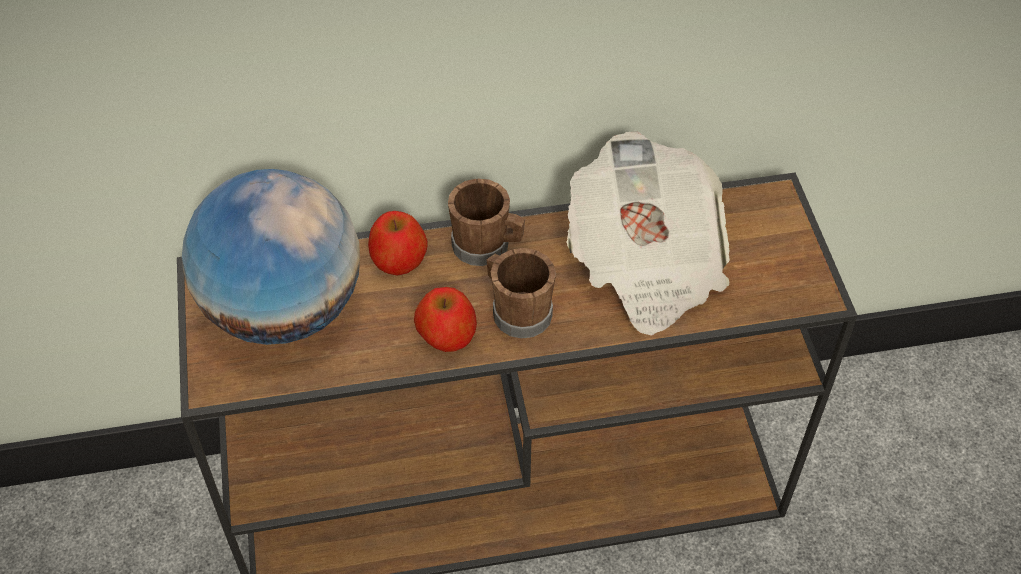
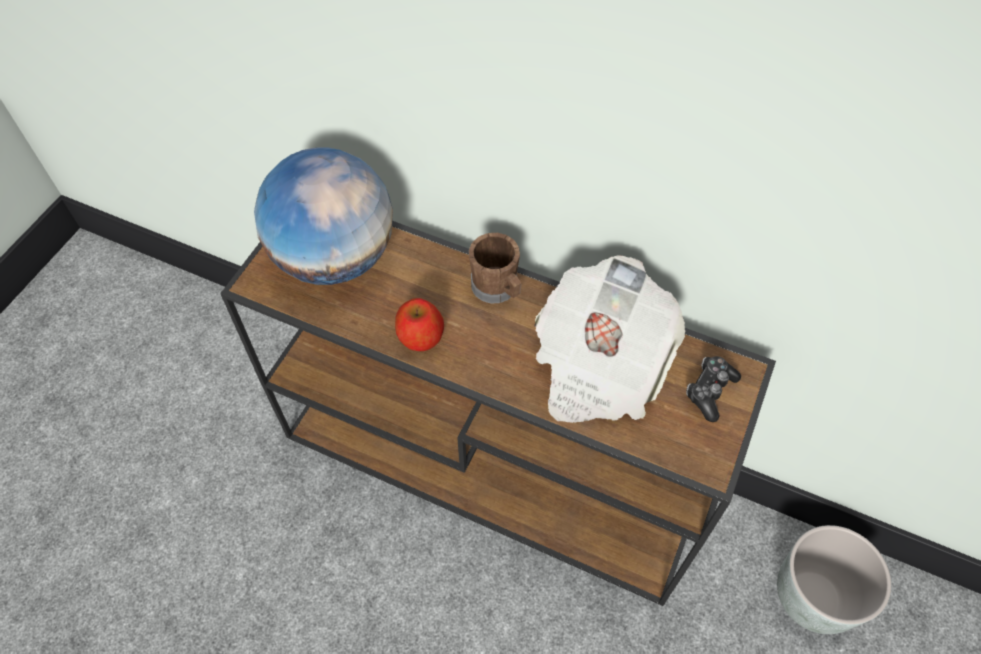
camera: 35 degrees right, 5 degrees up
apple [368,211,428,276] -> none
brown mug [486,248,556,339] -> none
none -> game controller [686,356,741,422]
none -> grey planter [777,525,891,634]

